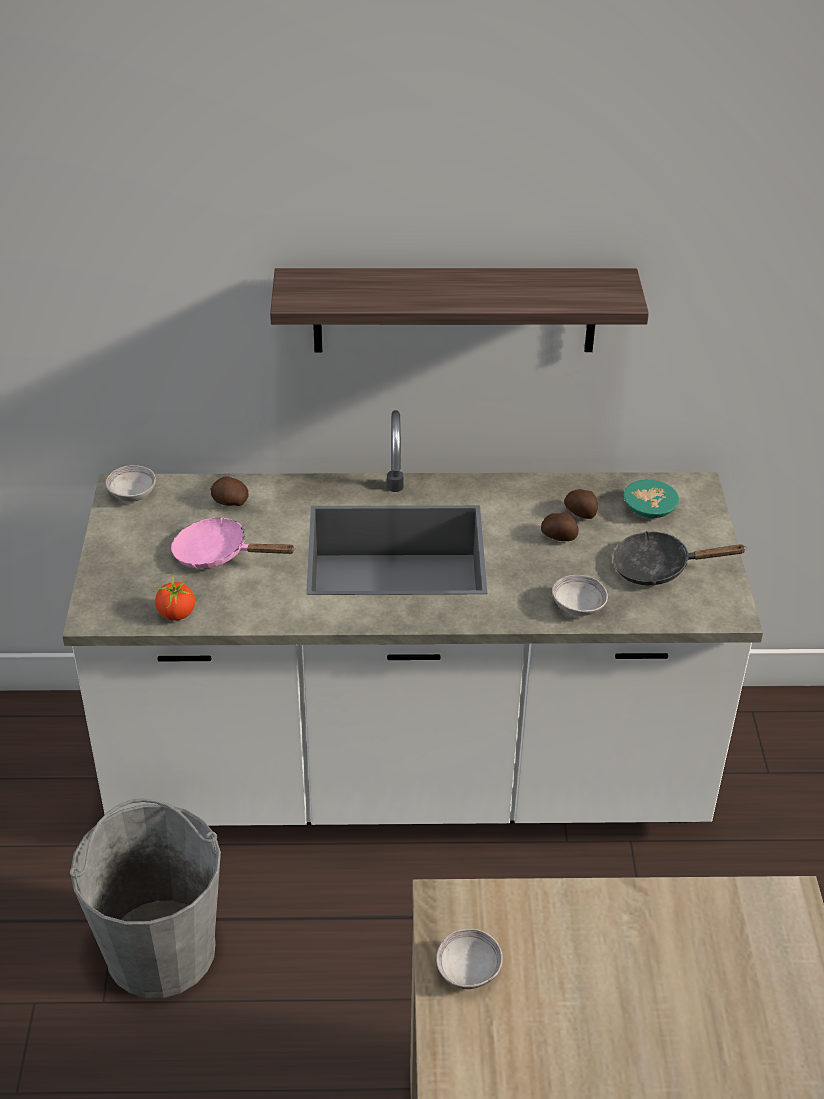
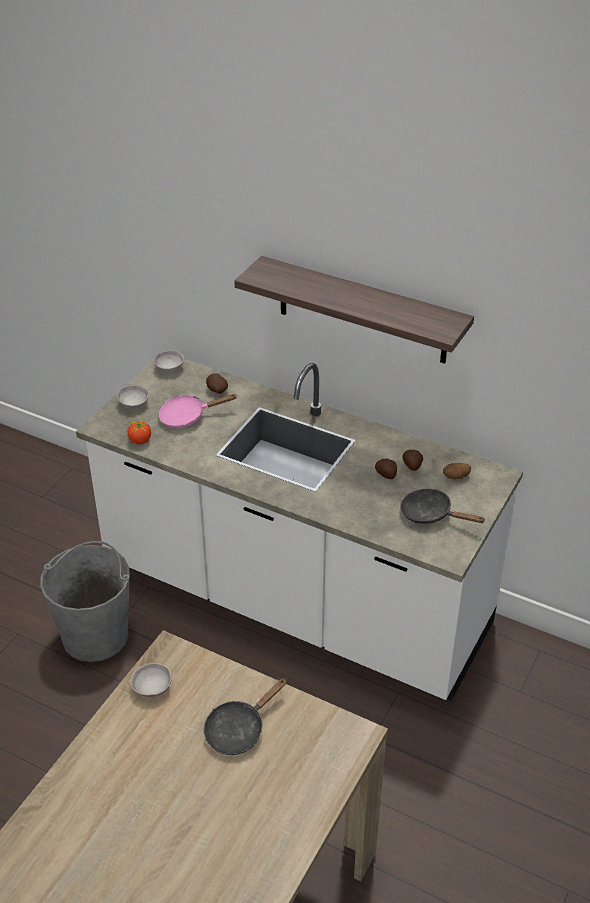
camera: 30 degrees right, 0 degrees up
pink frying pan [171,517,296,569] -> pink frying pan turned 60 degrees counterclockwise [158,394,237,428]
grey bowl [552,575,608,616] -> grey bowl moved to [117,385,149,409]
turquoise bowl [624,480,679,518] -> potato [443,463,471,479]
none -> black frying pan [204,678,287,755]

